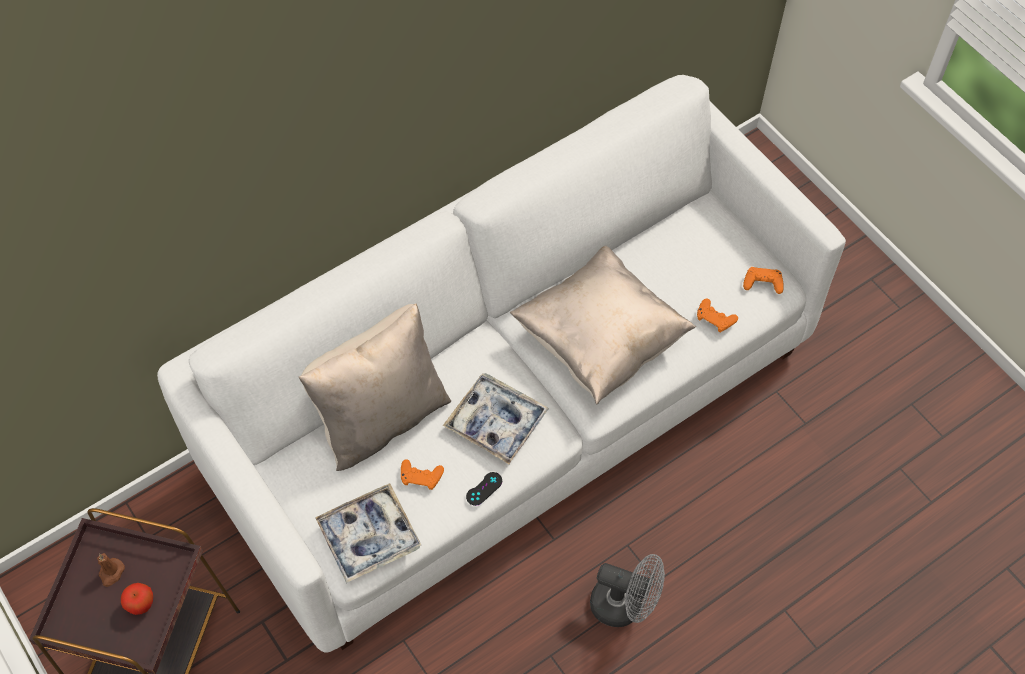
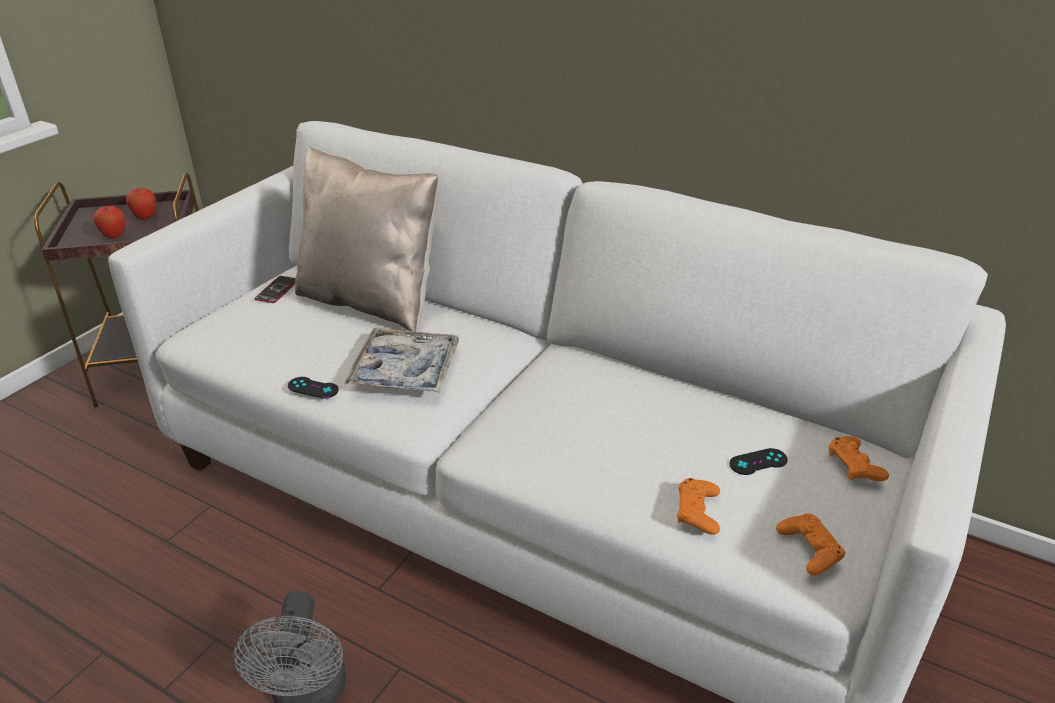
camera: 65 degrees right, 25 degrees down
brown candle [97,553,125,587] -> apple [126,188,157,220]
tray [315,483,421,583] -> none
orange game controller [401,459,444,490] -> orange game controller moved to [829,436,889,481]
beige pillow [510,246,696,405] -> none
none -> phone [254,276,295,303]
none -> black game controller [730,448,788,475]

